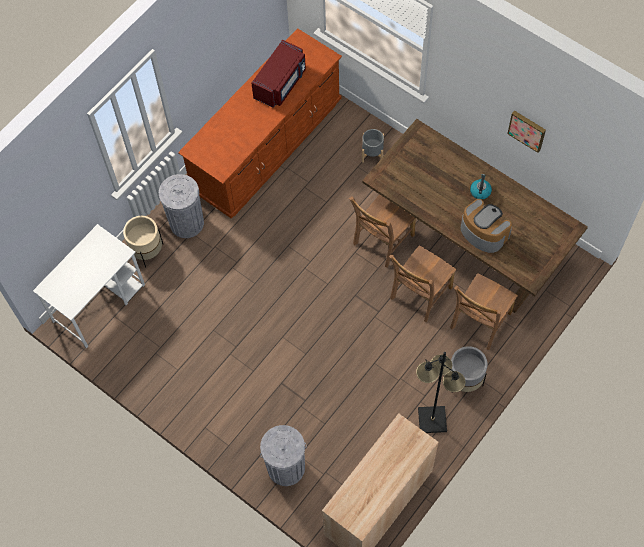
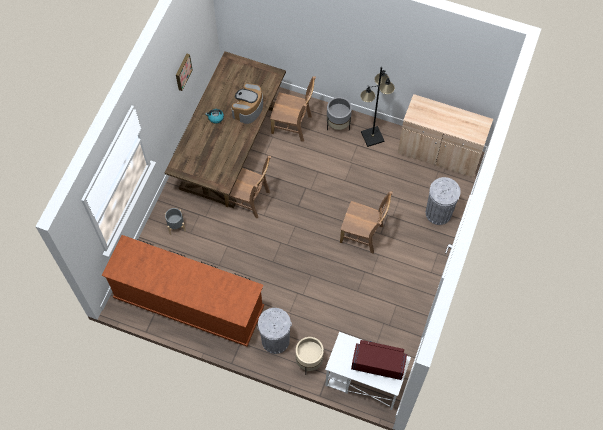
camera: 110 degrees left, 0 degrees up
red microwave [251,40,306,108] -> red microwave moved to [351,340,407,380]
brown chair [389,245,457,322] -> brown chair moved to [340,191,393,254]

